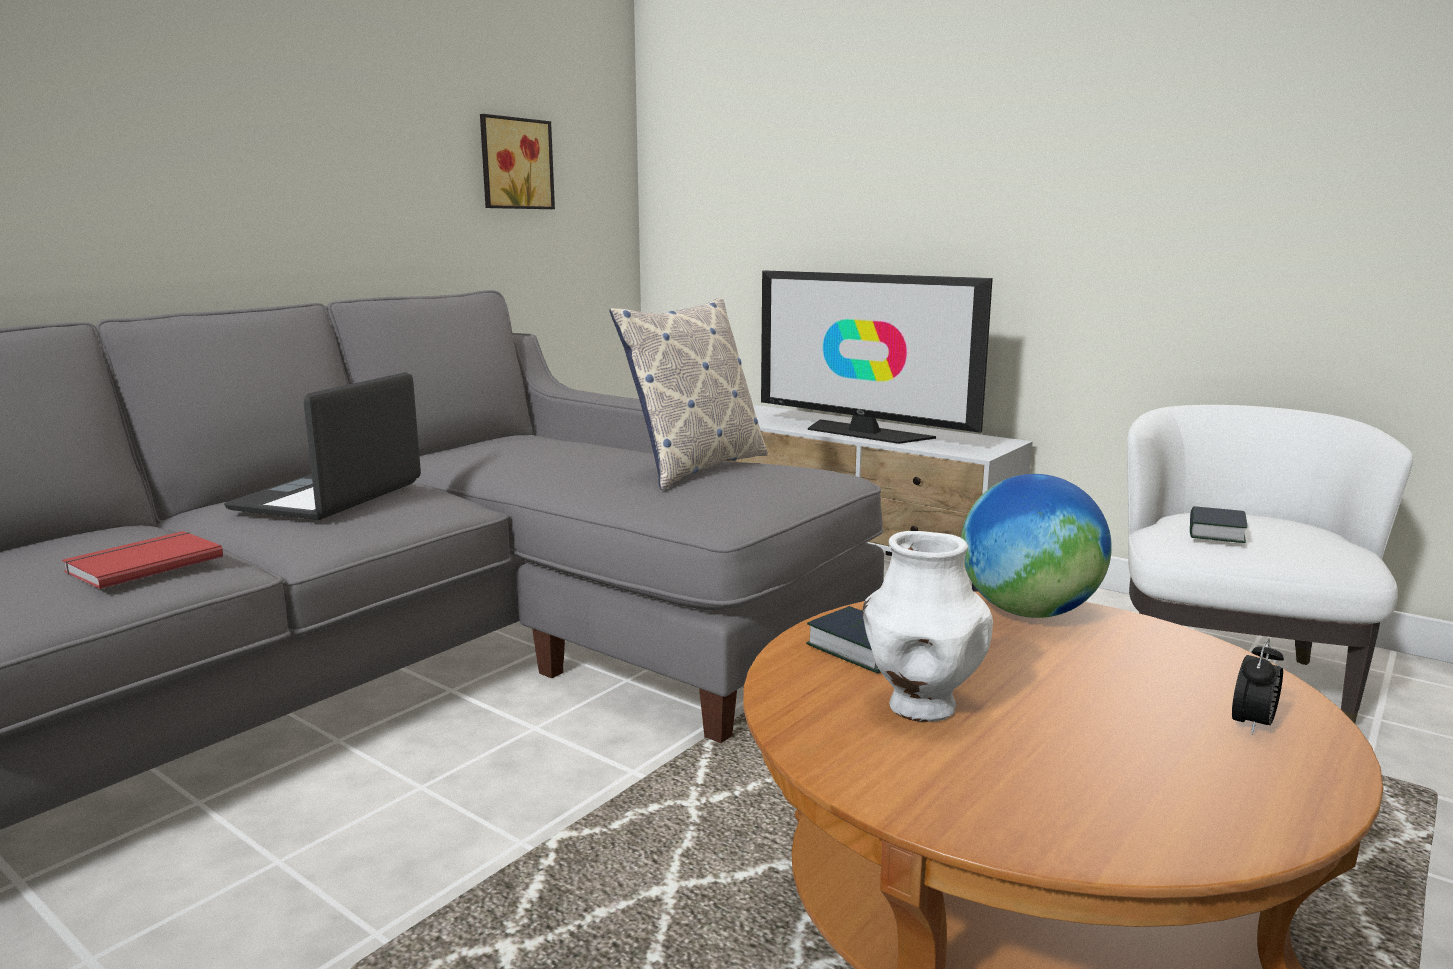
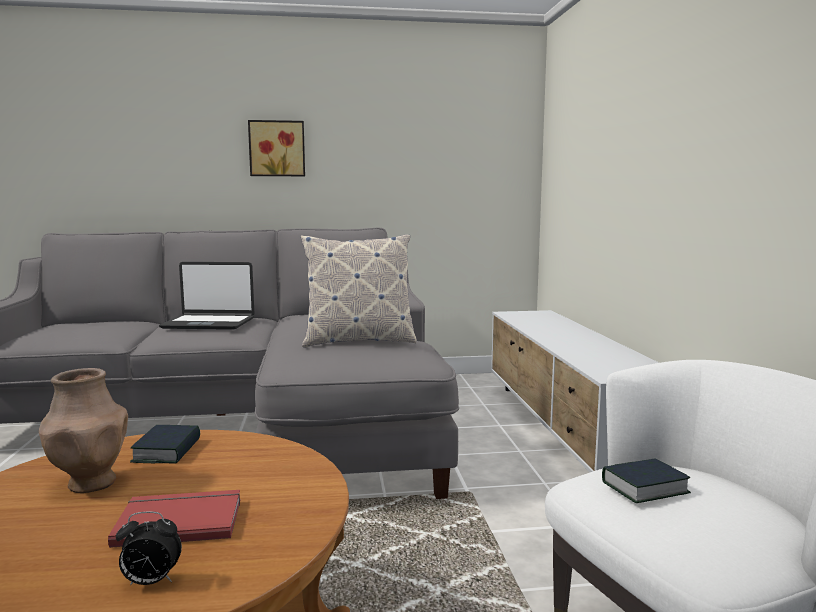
camera: 45 degrees right, 5 degrees down
red book [62,531,223,589] -> red book moved to [108,490,241,548]
laptop [224,372,421,520] -> laptop turned 150 degrees counterclockwise [159,262,254,330]
picture [480,114,555,209] -> picture moved to [248,120,305,176]
television [761,270,993,444] -> none
white vase [862,531,993,722] -> brown vase [39,368,128,493]
globe [961,474,1112,618] -> none

